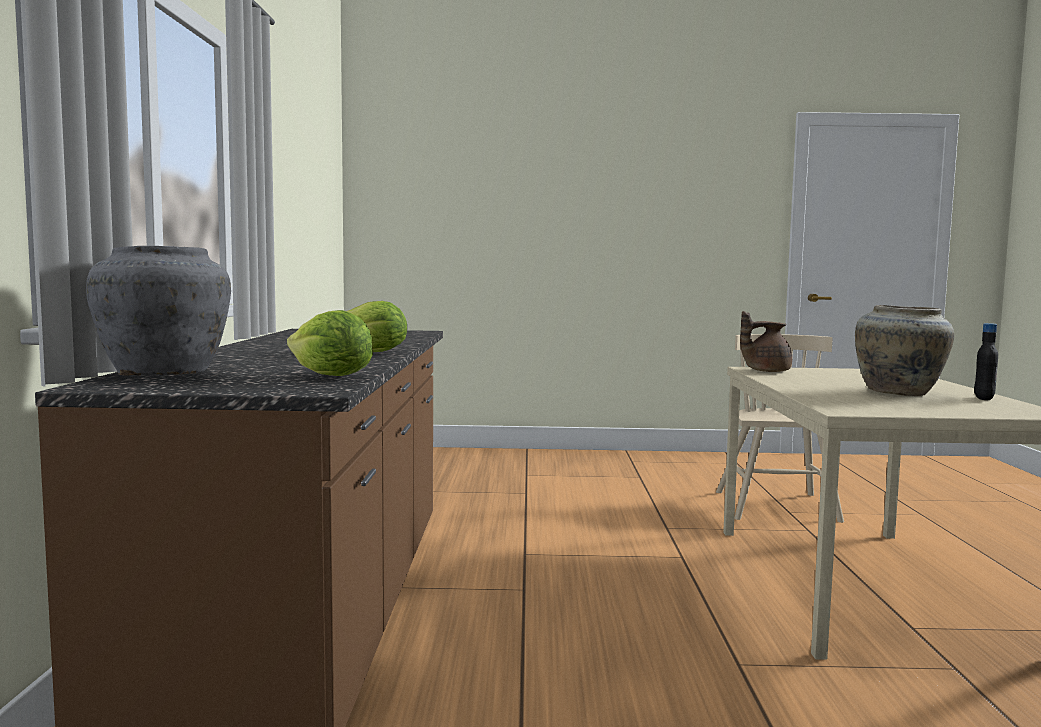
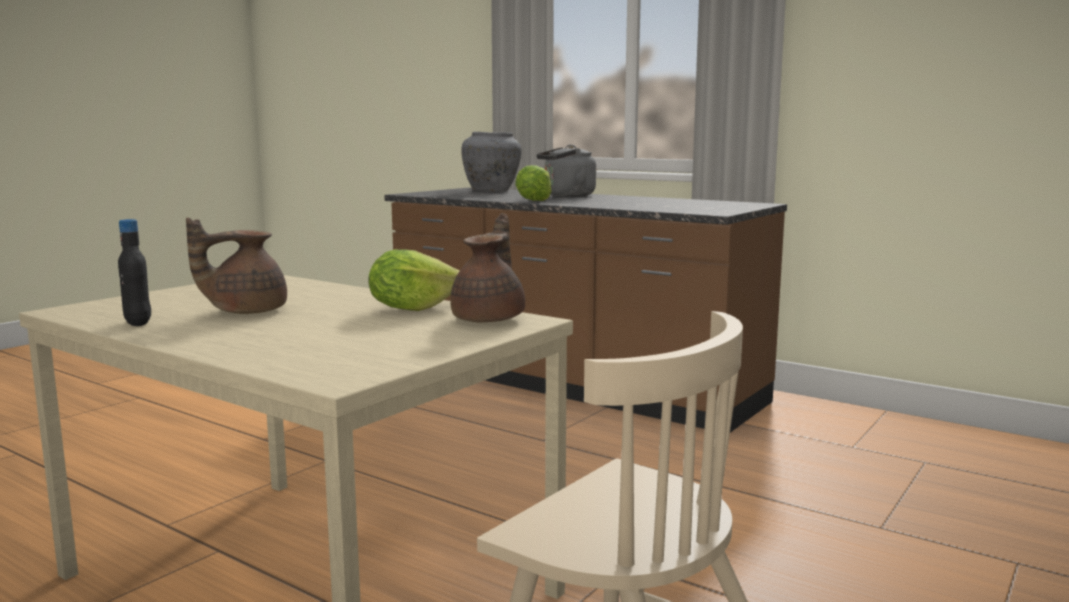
camera: 125 degrees right, 5 degrees up
lettuce [287,310,373,376] -> lettuce moved to [368,249,460,311]
beige vase [855,305,954,396] -> brown teapot [186,218,287,314]
none -> grey kettle [536,145,596,197]

